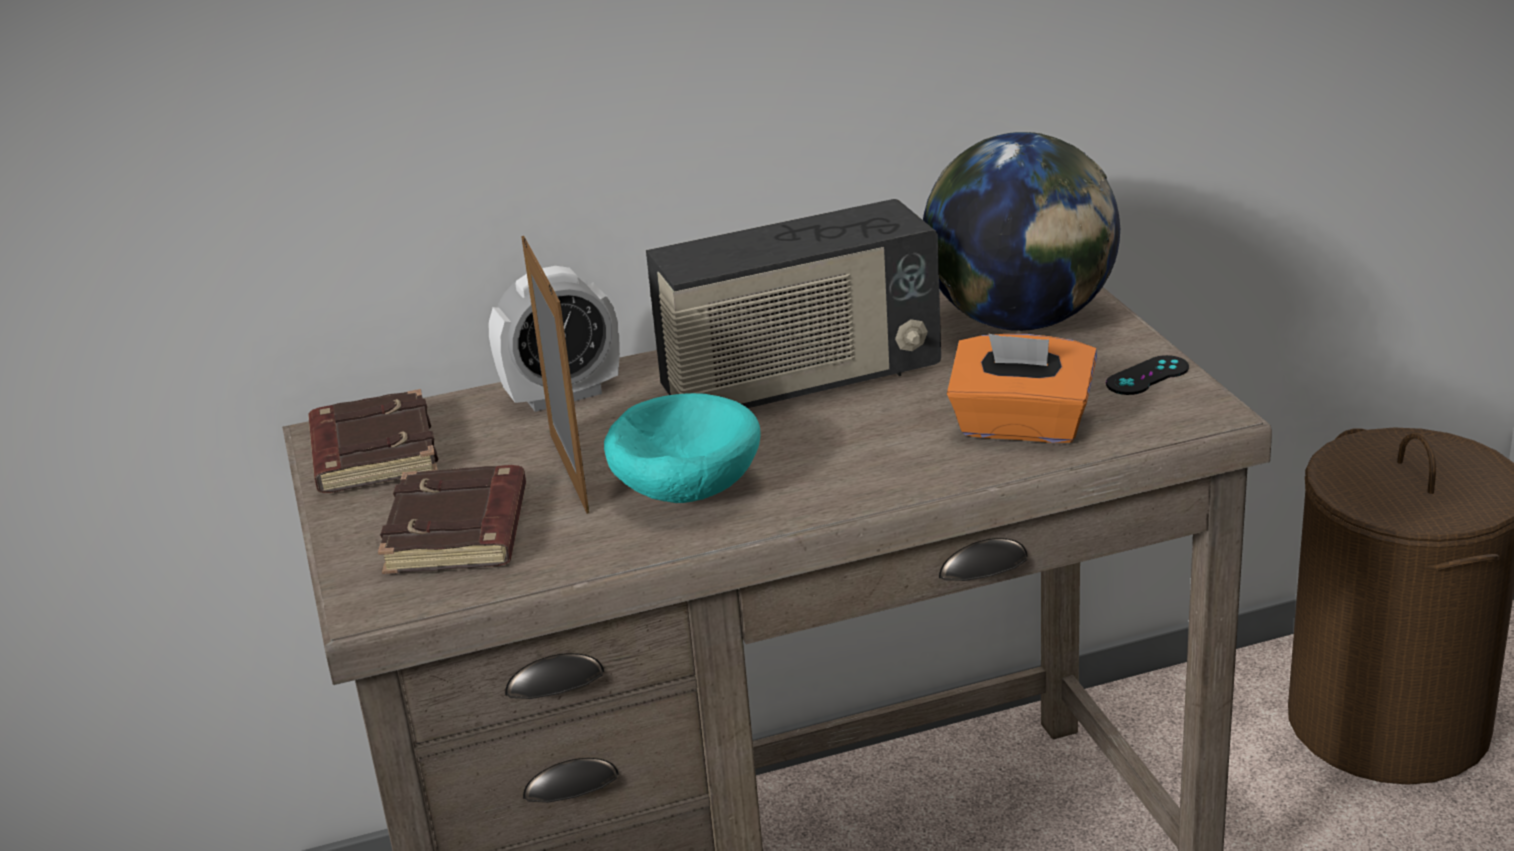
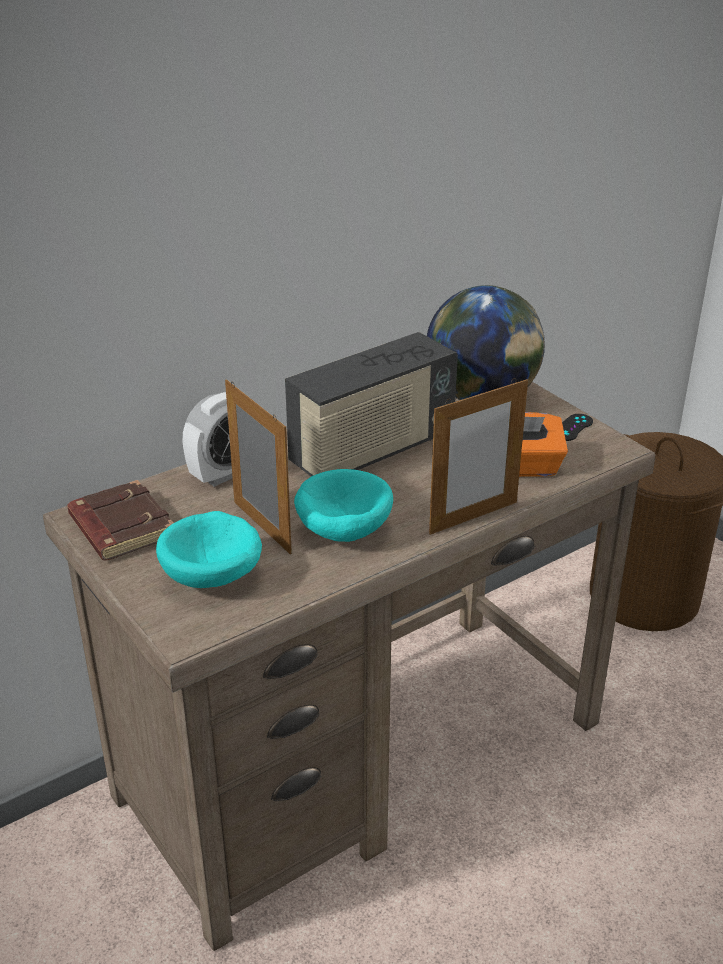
camera: 20 degrees left, 5 degrees up
brown book [378,465,526,574] -> turquoise bowl [156,511,262,588]
none -> picture frame [429,378,528,535]

